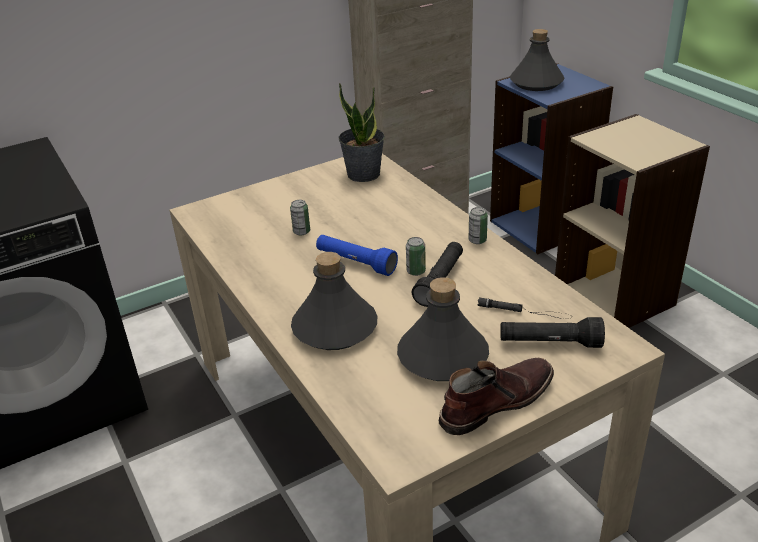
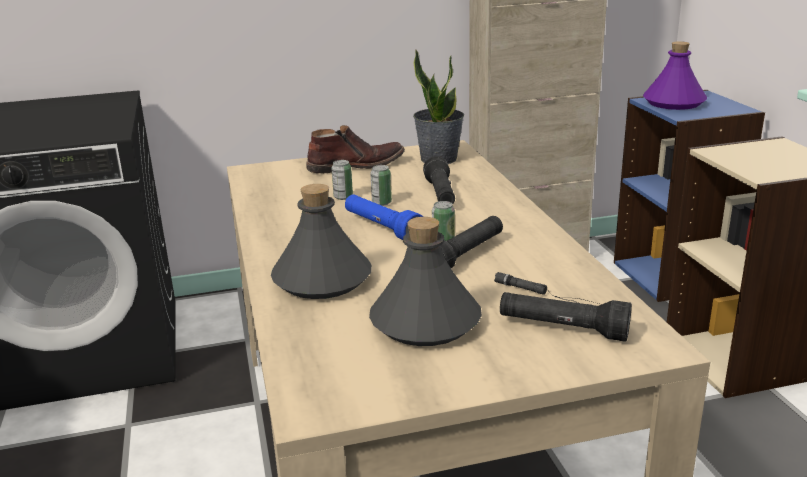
camera: 15 degrees right, 10 degrees down
brown boot [439,358,554,435] -> brown boot moved to [306,125,405,173]
can [469,207,488,244] -> can moved to [370,165,392,206]
grey bottle [510,29,565,91] -> purple bottle [643,41,707,110]
none -> black flashlight [423,156,455,204]

